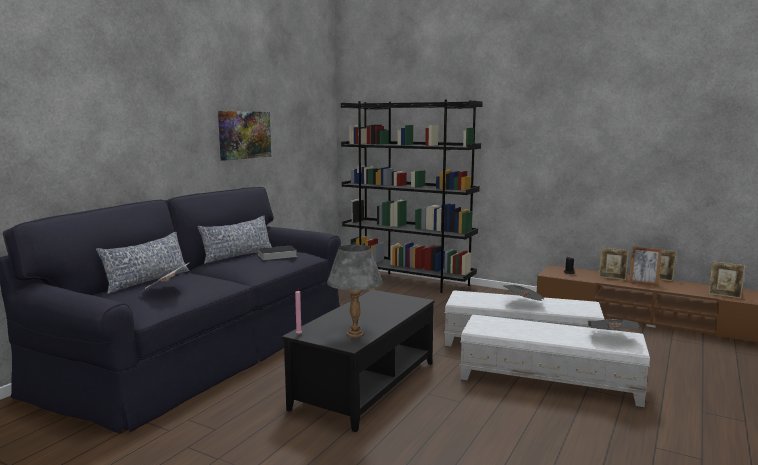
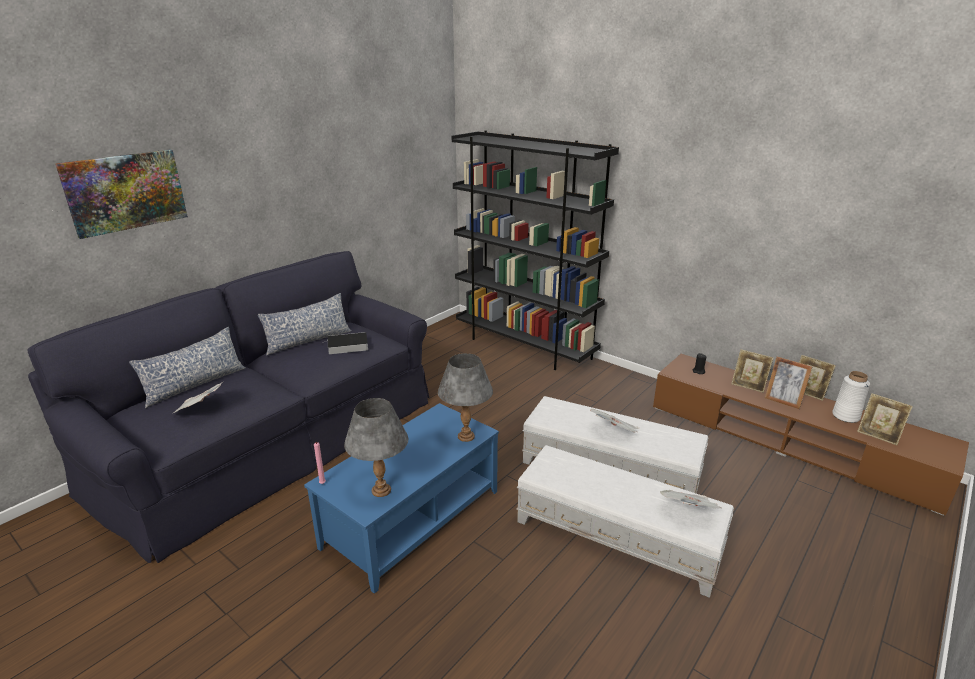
camera: 10 degrees right, 15 degrees up
picture [218,111,271,161] -> picture moved to [56,150,188,239]
black coffee table [282,290,434,432] -> blue coffee table [304,403,499,594]
none -> grey table lamp [438,353,493,442]
none -> white vase [832,371,870,423]

